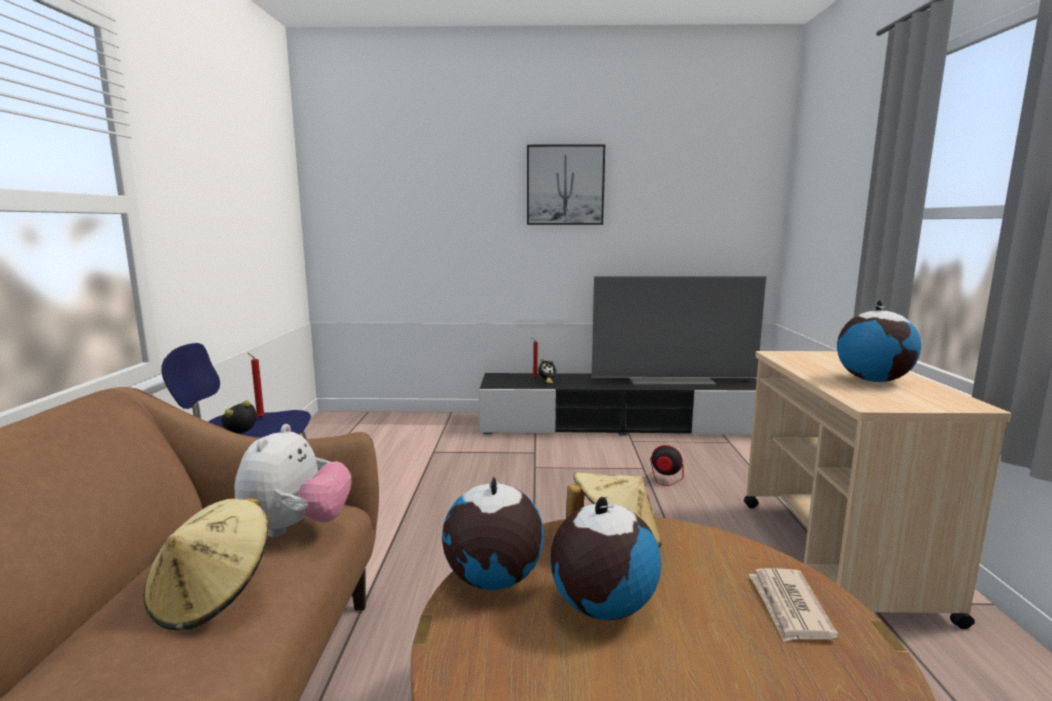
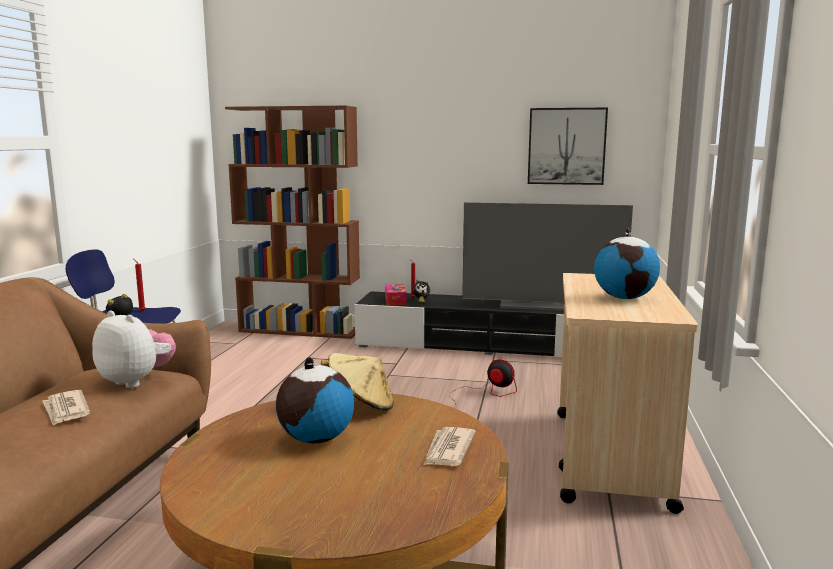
camera: 10 degrees right, 0 degrees up
beige hat [144,498,268,631] -> newspaper [43,390,90,426]
plush toy [234,424,351,537] -> plush toy turned 75 degrees counterclockwise [92,310,176,388]
globe [442,476,544,590] -> none
picture [527,144,605,225] -> picture moved to [528,108,608,185]
none -> brown bookcase [225,106,360,339]
none -> tissue box [385,284,407,305]

